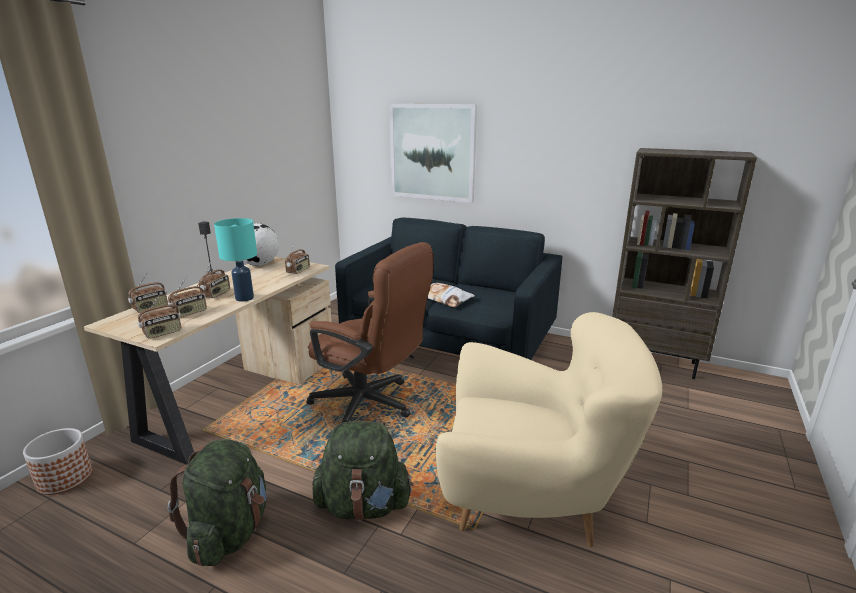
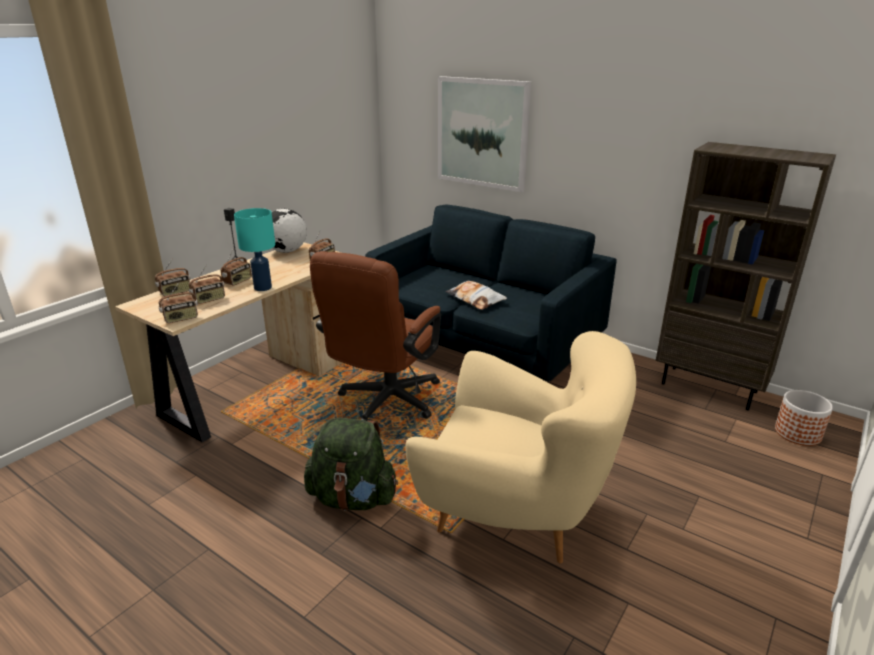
camera: 10 degrees right, 5 degrees up
planter [23,428,92,495] -> planter moved to [775,390,833,446]
green backpack [168,439,267,566] -> none
brown office chair [306,242,434,423] -> brown office chair turned 75 degrees clockwise [310,251,441,421]

